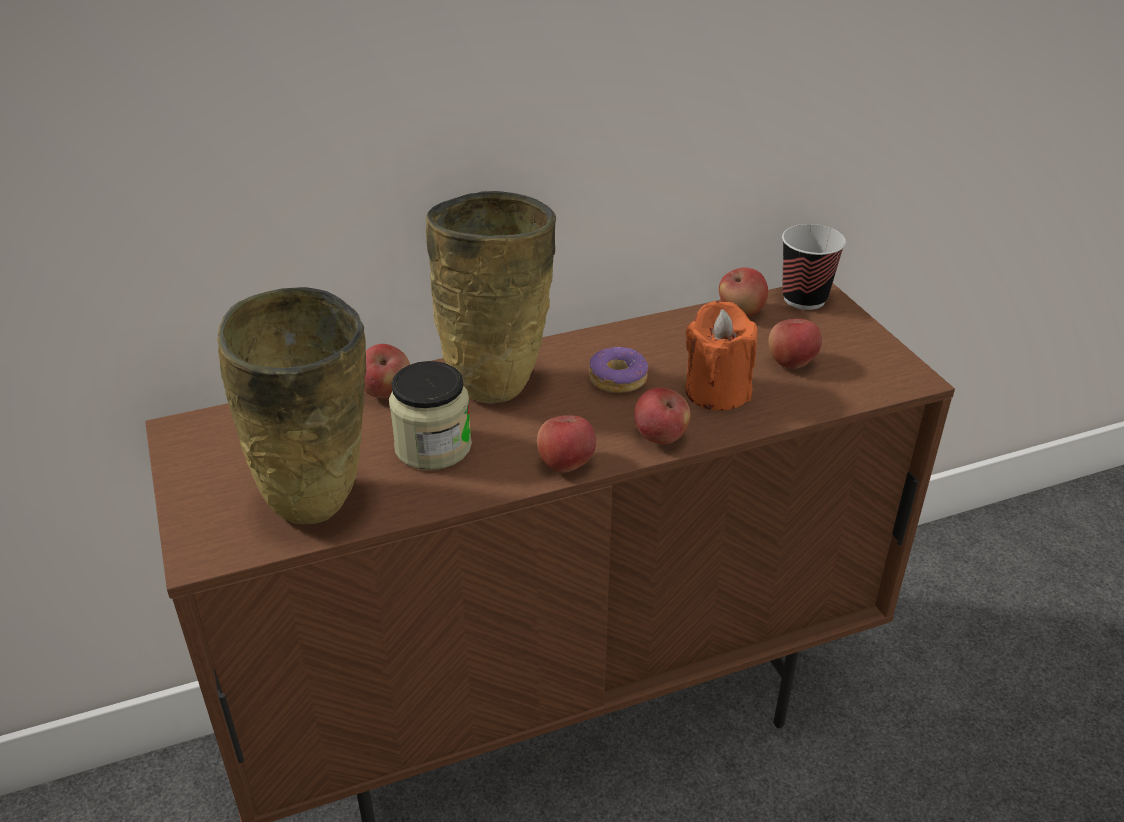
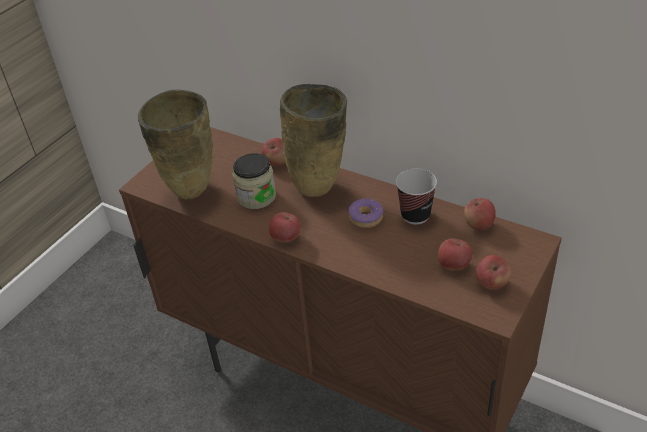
camera: 55 degrees right, 5 degrees up
apple [634,387,691,444] -> apple moved to [476,255,511,290]
orange candle [685,301,757,410] -> none
cup [782,224,846,310] -> cup moved to [396,169,437,224]

